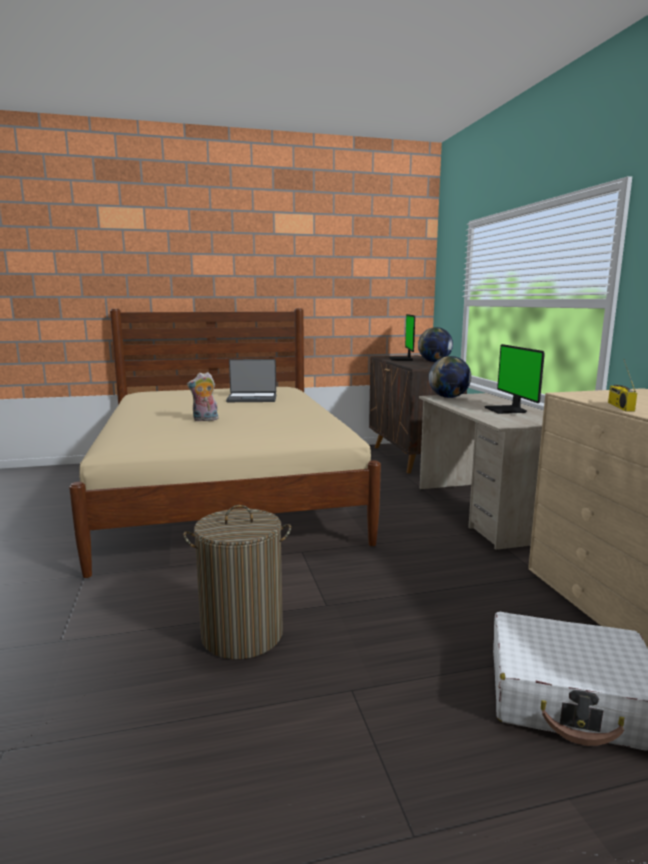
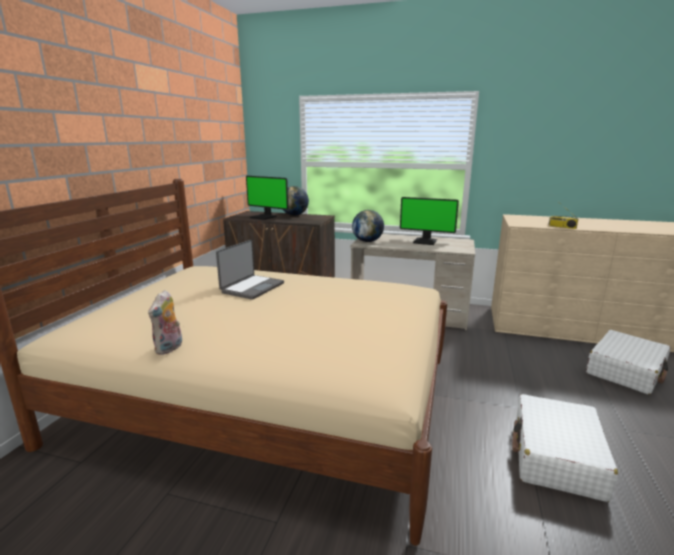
camera: 60 degrees left, 5 degrees up
laundry basket [183,505,291,659] -> white suitcase [512,394,618,502]
plush toy [187,372,218,421] -> plush toy moved to [148,290,182,355]

